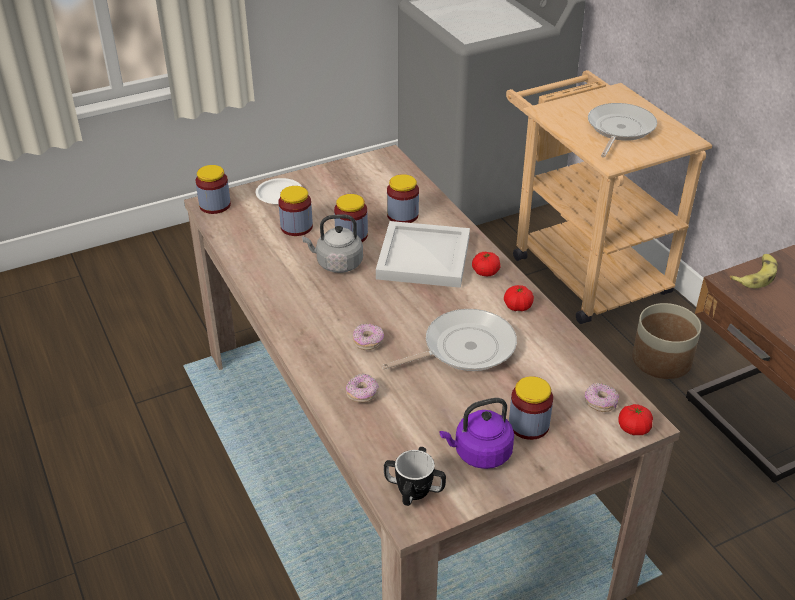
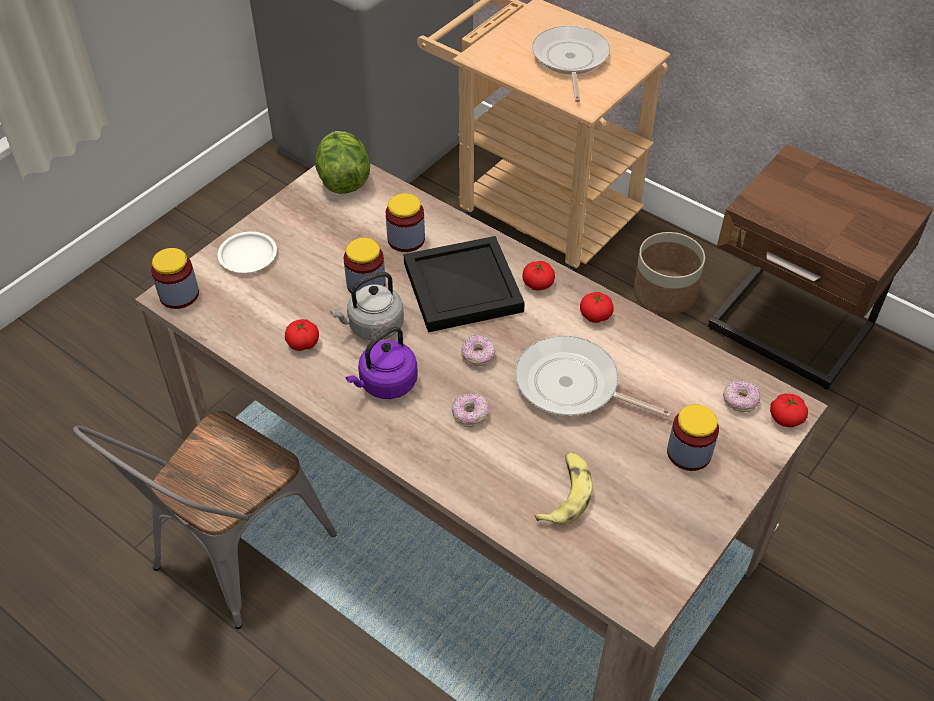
camera: 25 degrees left, 10 degrees up
jar [278,186,313,236] -> none
donut [346,374,379,402] -> donut moved to [461,335,496,366]
white tray [376,221,470,288] -> black tray [404,236,525,332]
frying pan [381,309,517,371] -> frying pan turned 105 degrees counterclockwise [515,336,671,417]
mug [384,447,446,506] -> none
purple kettle [439,398,514,469] -> purple kettle moved to [346,326,418,399]
banana [730,254,778,288] -> banana moved to [535,452,593,525]
none -> grey chair [73,411,337,629]
none -> tomato [285,319,319,351]
none -> lettuce [315,131,370,194]

